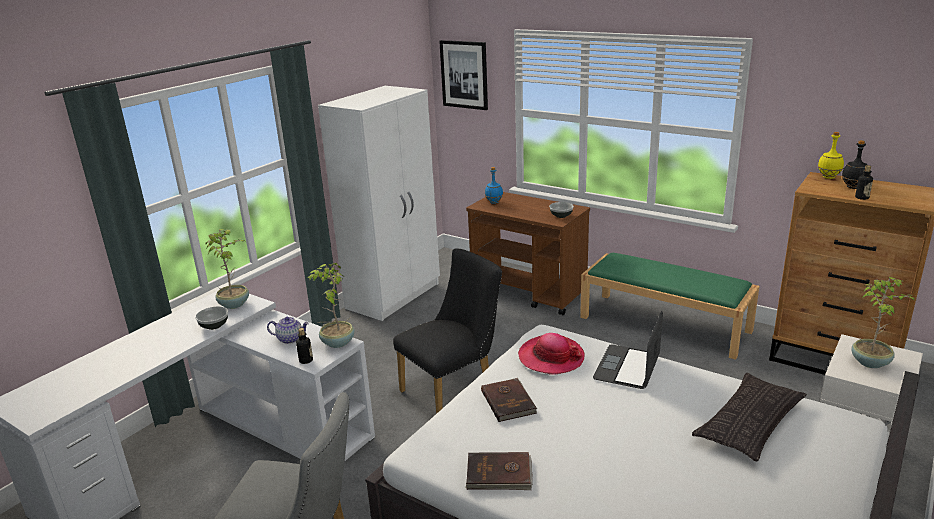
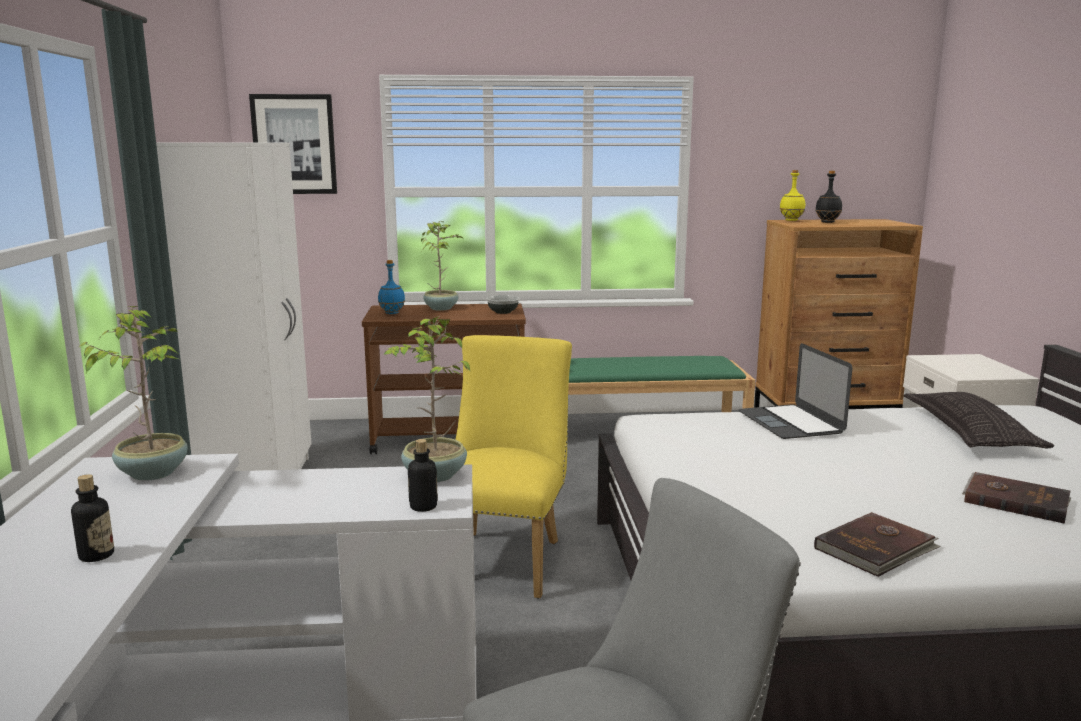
camera: 40 degrees left, 10 degrees down
bowl [195,306,228,330] -> none
teapot [267,317,309,344] -> none
black chair [393,248,502,414] -> yellow chair [455,335,572,599]
brown book [481,378,537,422] -> brown book moved to [962,472,1071,524]
hat [518,333,585,375] -> none
potted plant [851,277,916,368] -> potted plant moved to [421,221,463,311]
bottle [855,165,873,200] -> bottle moved to [71,474,114,562]

